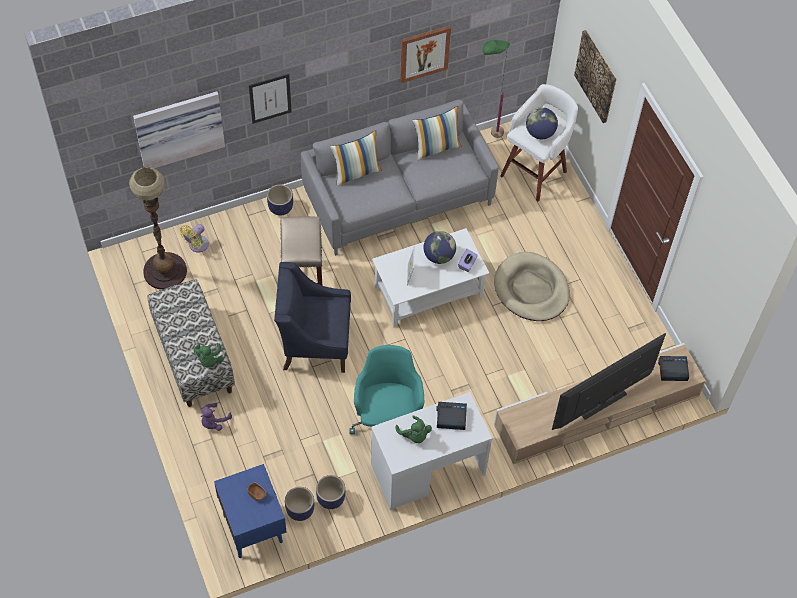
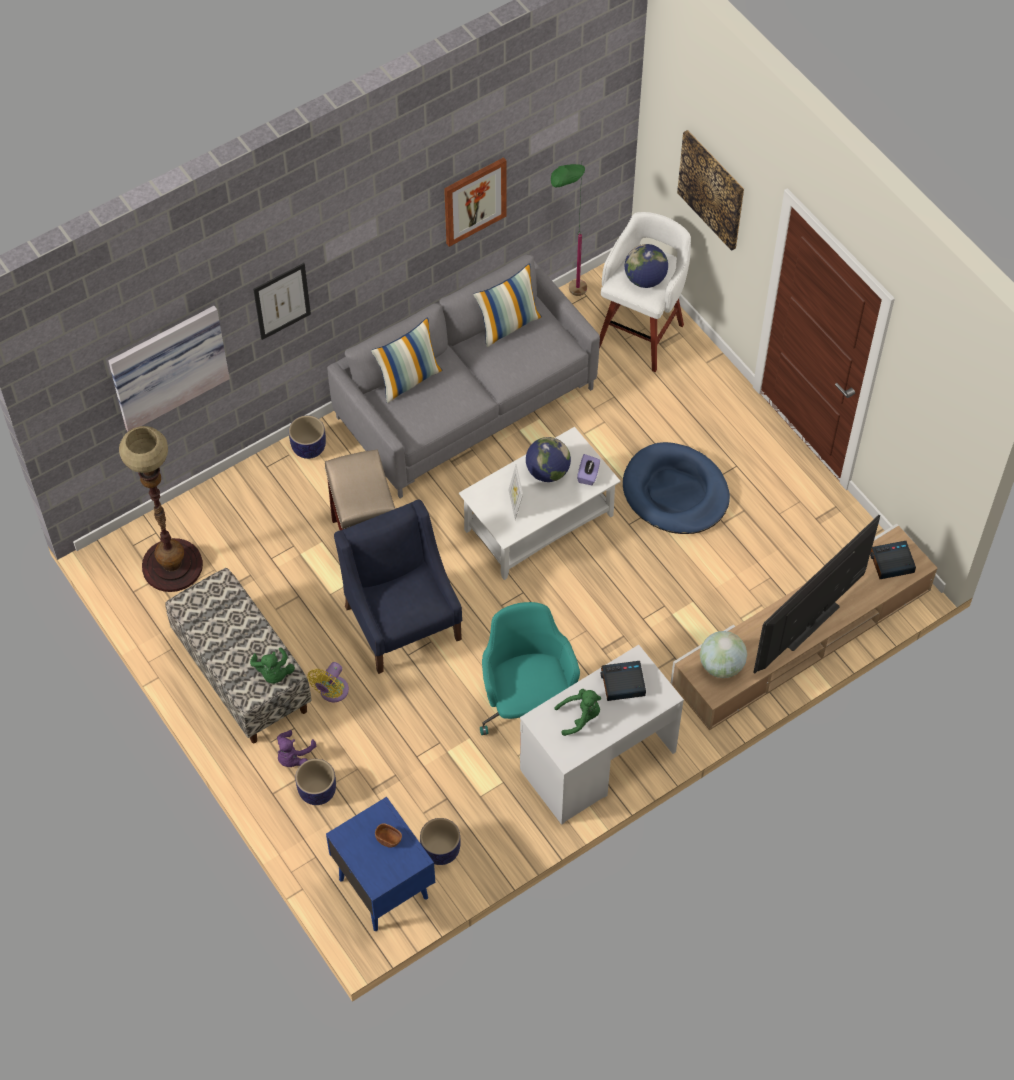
camera: 10 degrees left, 0 degrees up
yellow fan [180,224,209,252] -> yellow fan moved to [308,662,349,702]
blue armchair [274,262,351,373] -> blue armchair turned 75 degrees clockwise [334,500,463,674]
planter [316,475,345,509] -> planter moved to [295,759,336,805]
green plush toy [395,416,432,443] -> green plush toy turned 60 degrees counterclockwise [554,689,601,736]
beige dog bed [494,252,570,321] -> blue dog bed [623,442,730,534]
none -> globe [700,631,747,678]

